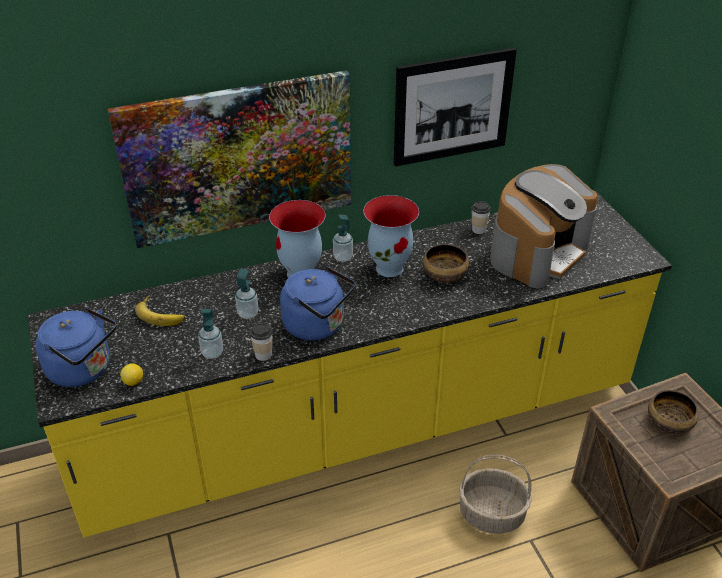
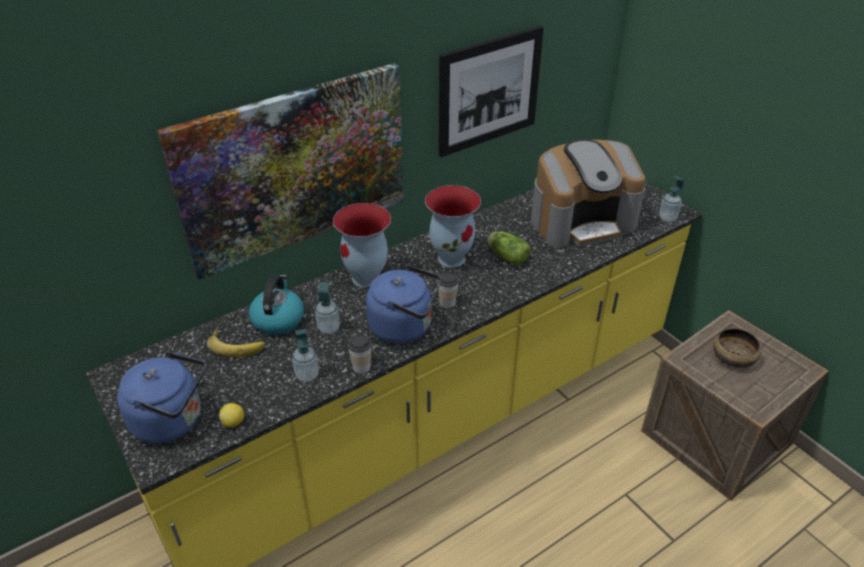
camera: 15 degrees left, 0 degrees up
soap dispenser [333,214,353,262] -> soap dispenser moved to [659,176,684,222]
bowl [423,244,469,283] -> lettuce [487,231,531,266]
basket [459,455,532,534] -> none
cup [472,201,491,234] -> cup moved to [437,271,459,308]
coffee machine [490,164,598,288] -> coffee machine turned 45 degrees clockwise [531,139,646,247]
none -> kettle [249,275,304,335]

